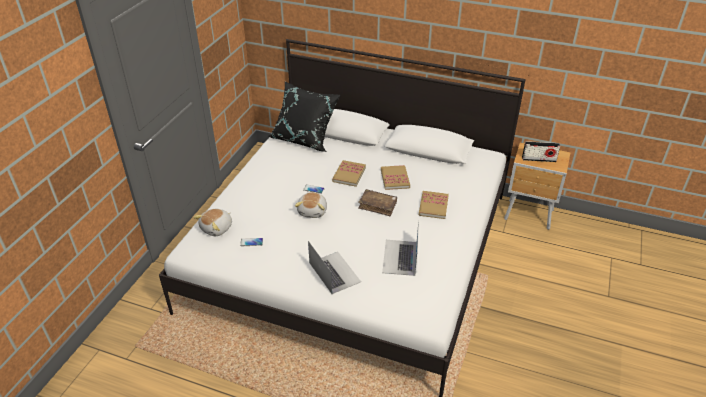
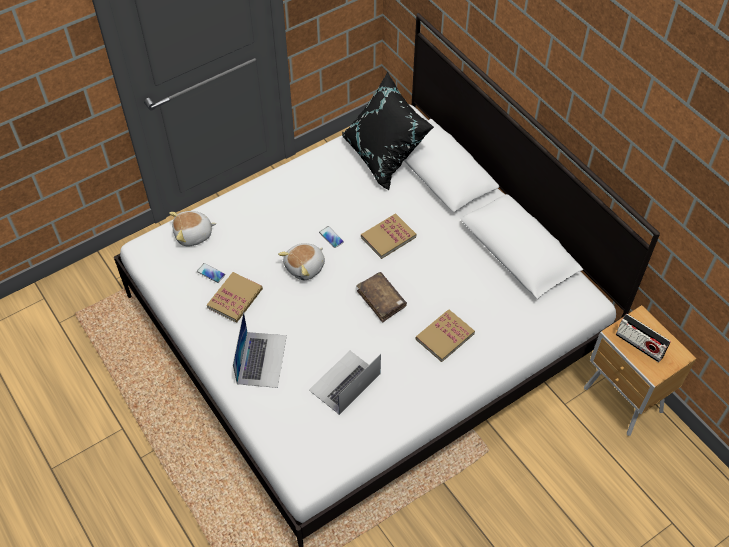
camera: 35 degrees right, 15 degrees up
book [381,165,410,190] -> book moved to [207,272,263,323]

